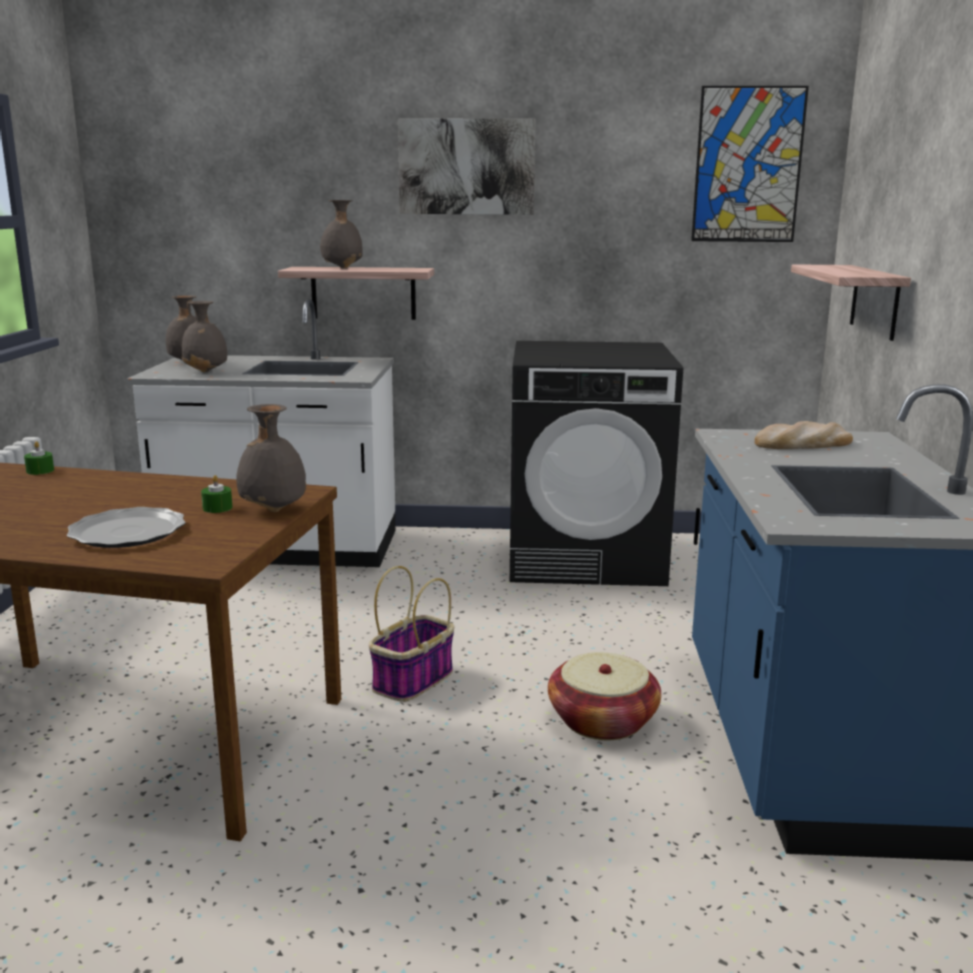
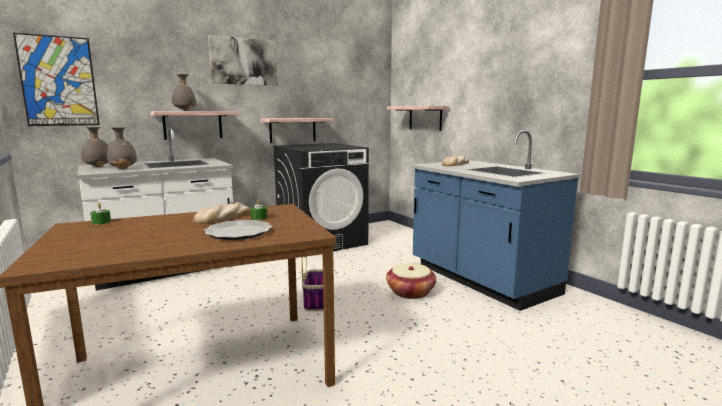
camera: 35 degrees left, 5 degrees down
grey vase [236,404,307,512] -> none
picture [691,86,809,242] -> picture moved to [13,33,100,126]
none -> bread [193,202,250,224]
none -> shelf [260,118,334,143]

